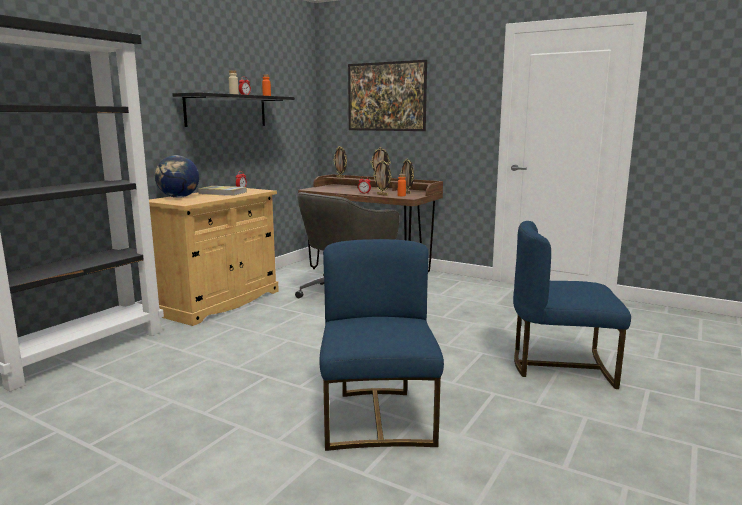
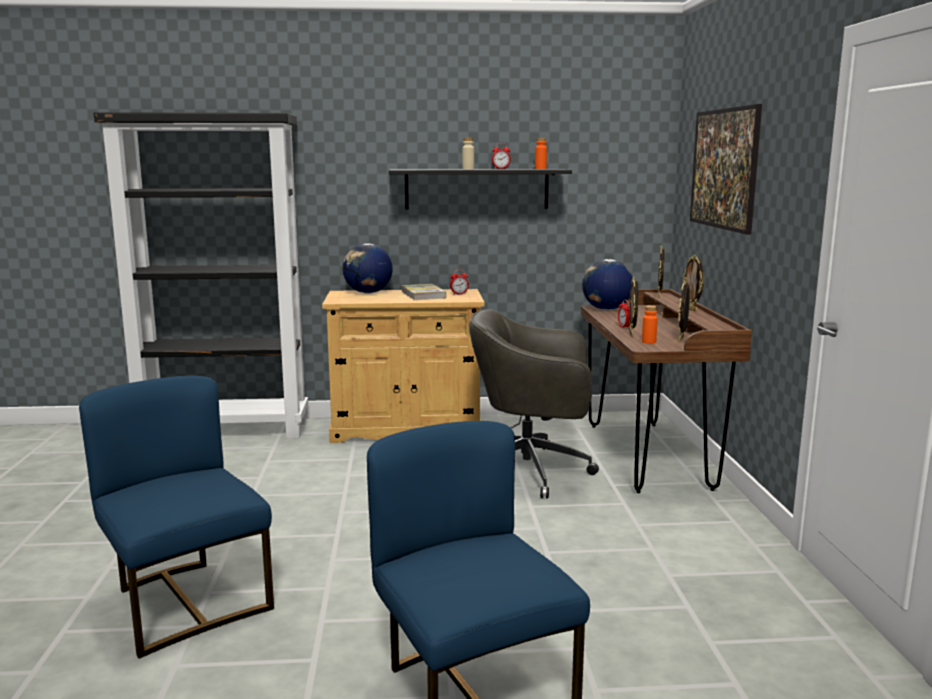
camera: 55 degrees right, 0 degrees up
blue chair [320,239,444,451] -> blue chair turned 90 degrees counterclockwise [79,376,274,658]
none -> globe [582,259,633,310]

